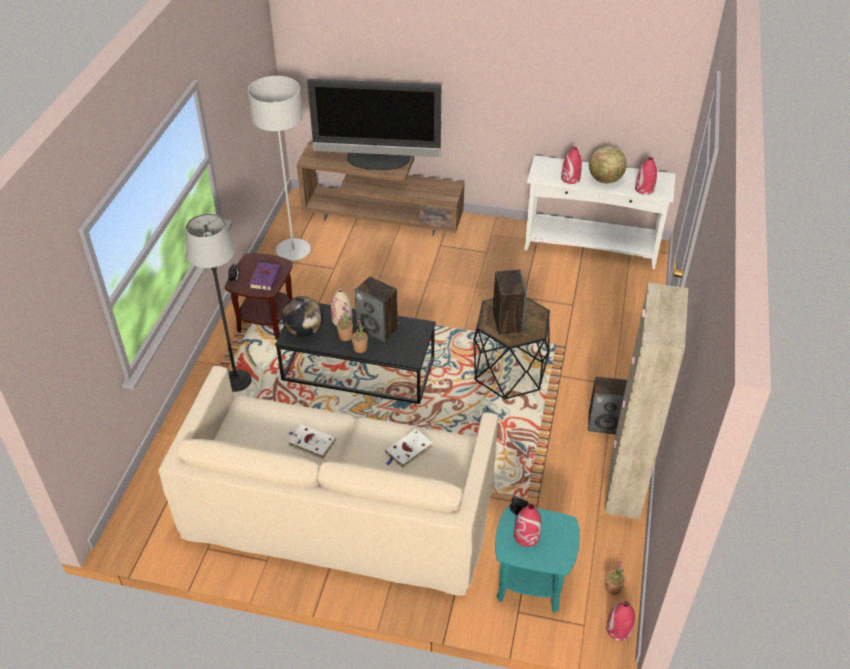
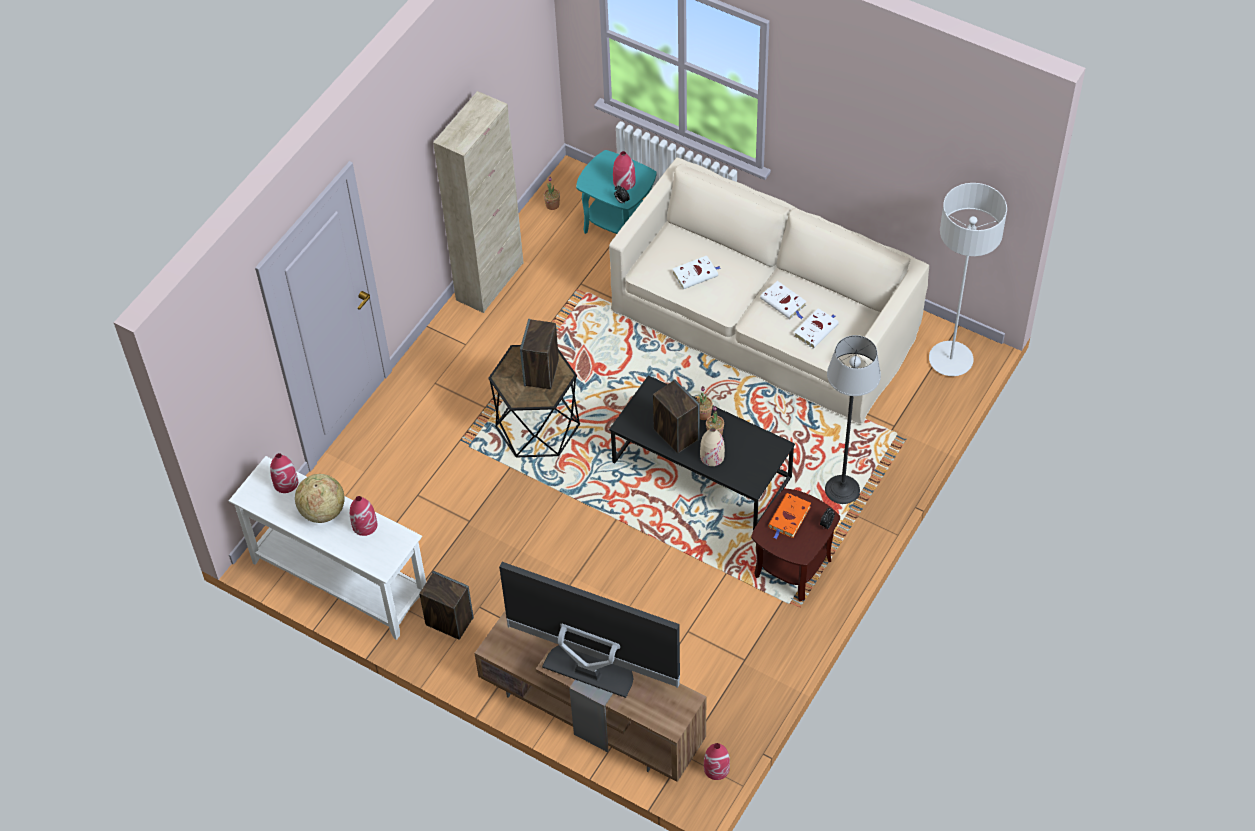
camera: 160 degrees left, 10 degrees up
grey floor lamp [248,76,311,261] -> grey floor lamp moved to [929,183,1007,376]
purple book [249,262,281,291] -> orange book [768,493,811,540]
globe [282,296,323,337] -> none
speaker [588,376,627,434] -> speaker moved to [419,571,474,640]
red vase [606,601,635,641] -> red vase moved to [704,743,730,780]
none -> white book [794,308,839,349]

